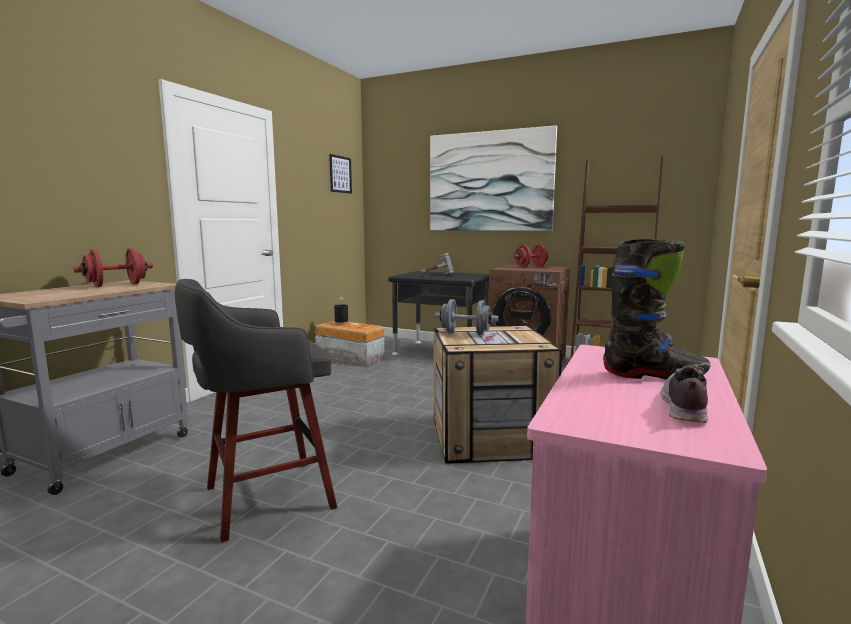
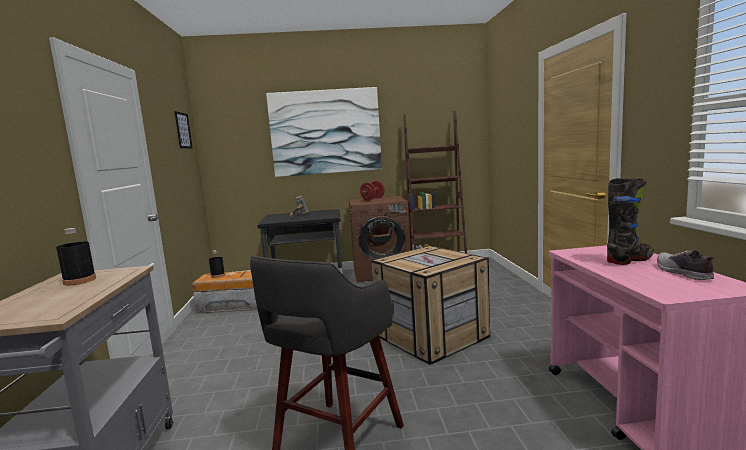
camera: 30 degrees left, 0 degrees up
red dumbbell [73,248,153,287] -> black bottle [56,228,96,285]
grey dumbbell [435,299,498,335] -> none

